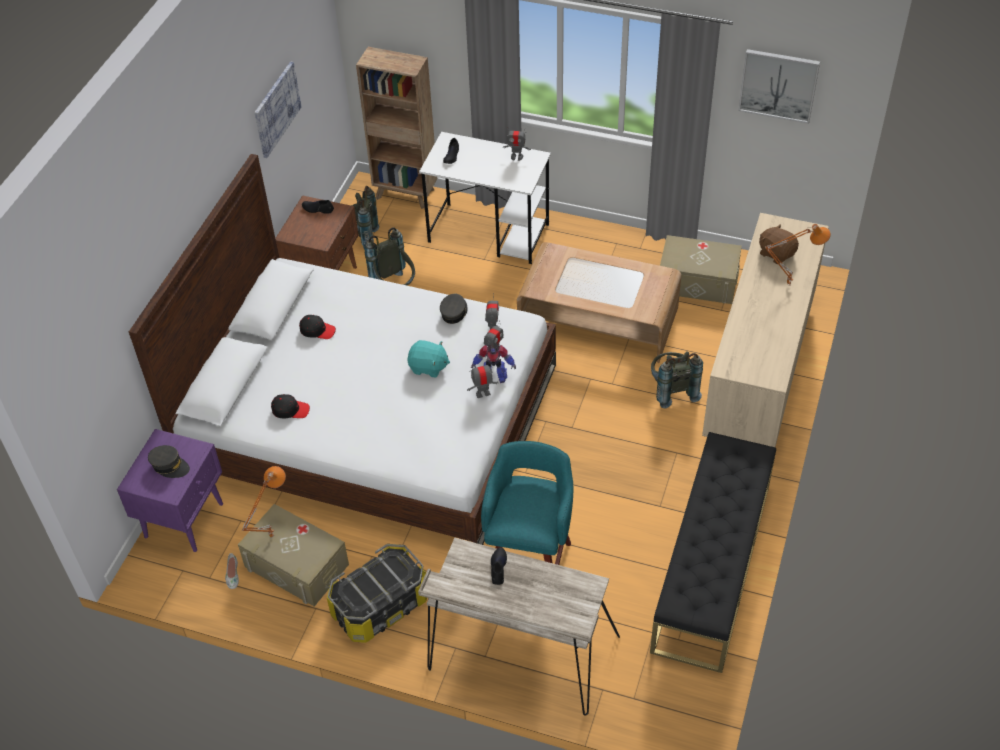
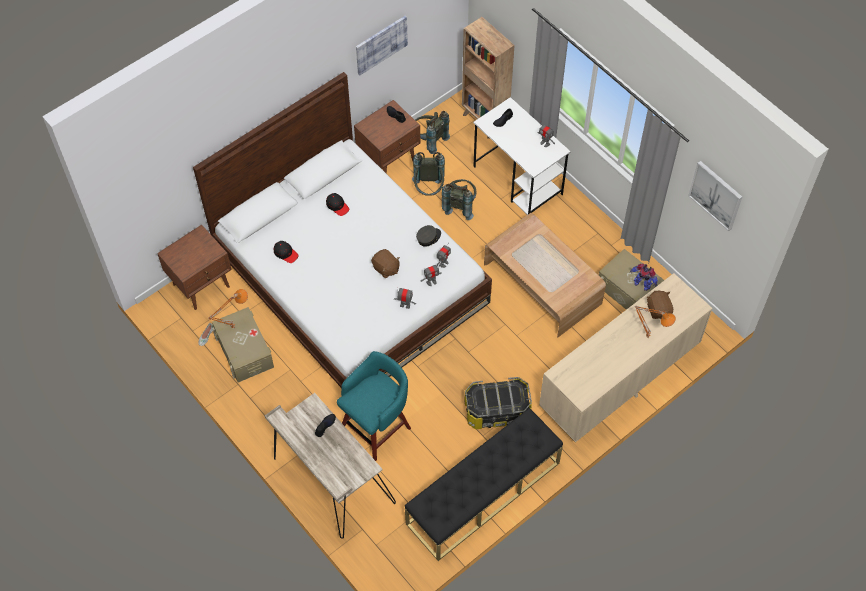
camera: 30 degrees right, 10 degrees up
purple nightstand [117,429,223,552] -> brown nightstand [157,224,232,310]
grey cap [148,445,190,478] -> none
storage box [327,544,427,643] -> storage box moved to [465,377,532,429]
turquoise plush toy [408,340,450,378] -> brown plush toy [371,249,400,278]
toy robot [472,345,516,383] -> toy robot moved to [630,263,658,291]
grey backpack [651,351,703,408] -> grey backpack moved to [442,179,476,220]

